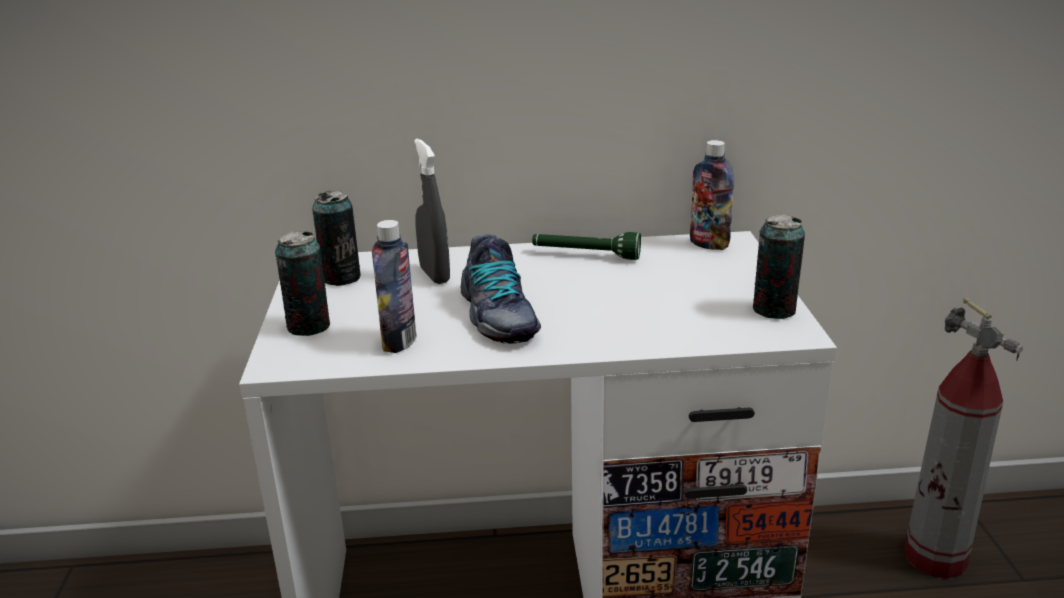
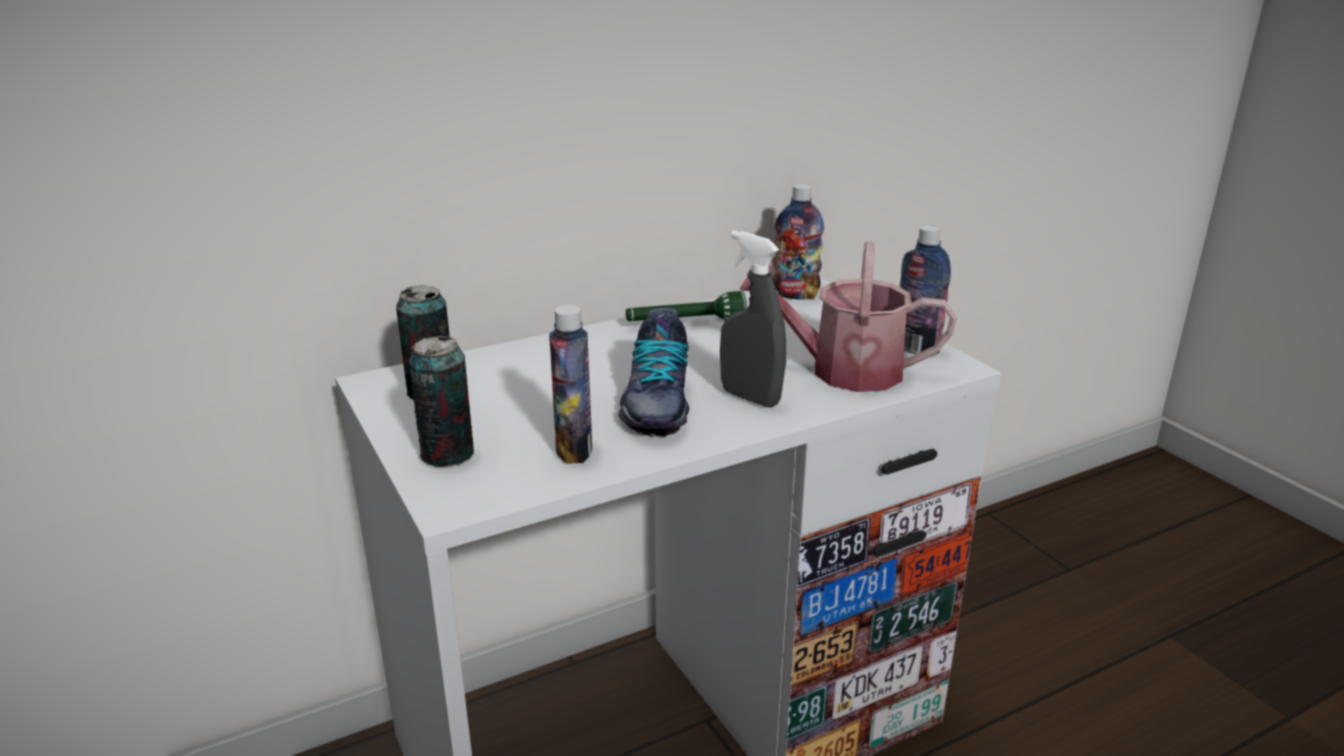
camera: 25 degrees left, 0 degrees up
grey spray bottle [414,139,450,284] -> grey spray bottle moved to [720,231,786,408]
shoe [461,234,541,344] -> shoe turned 45 degrees clockwise [618,308,689,437]
can [753,214,805,319] -> bottle [899,225,951,357]
fire extinguisher [904,298,1023,578] -> none
none -> watering can [739,241,957,392]

